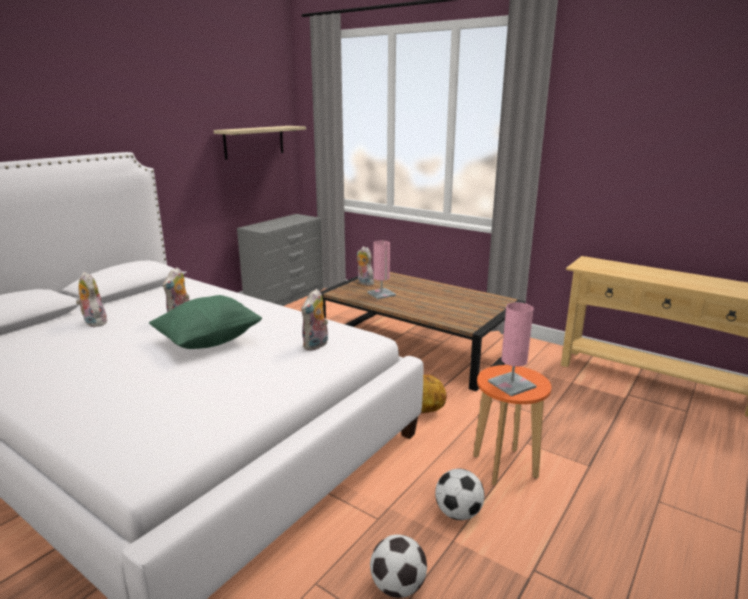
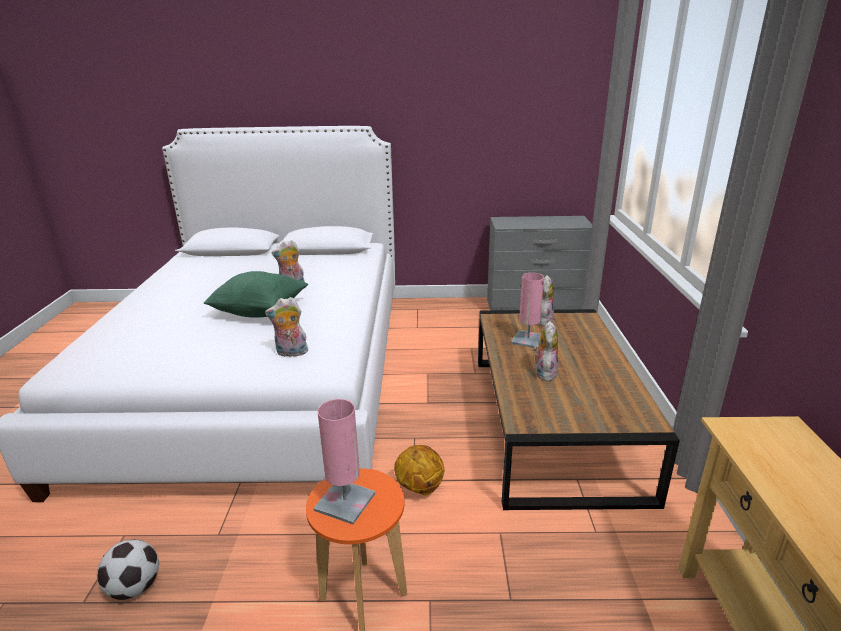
camera: 55 degrees right, 5 degrees up
plush toy [76,272,107,327] -> plush toy moved to [533,321,558,382]
shelf [214,126,306,160] -> none
football [435,469,485,520] -> none

